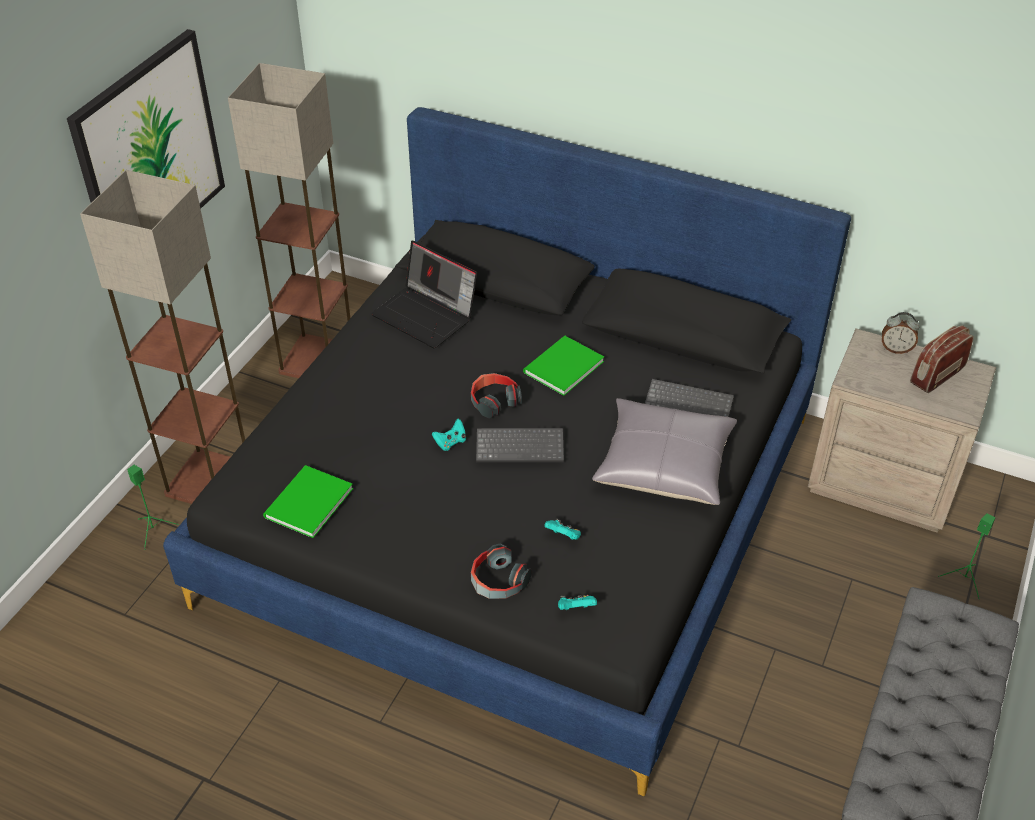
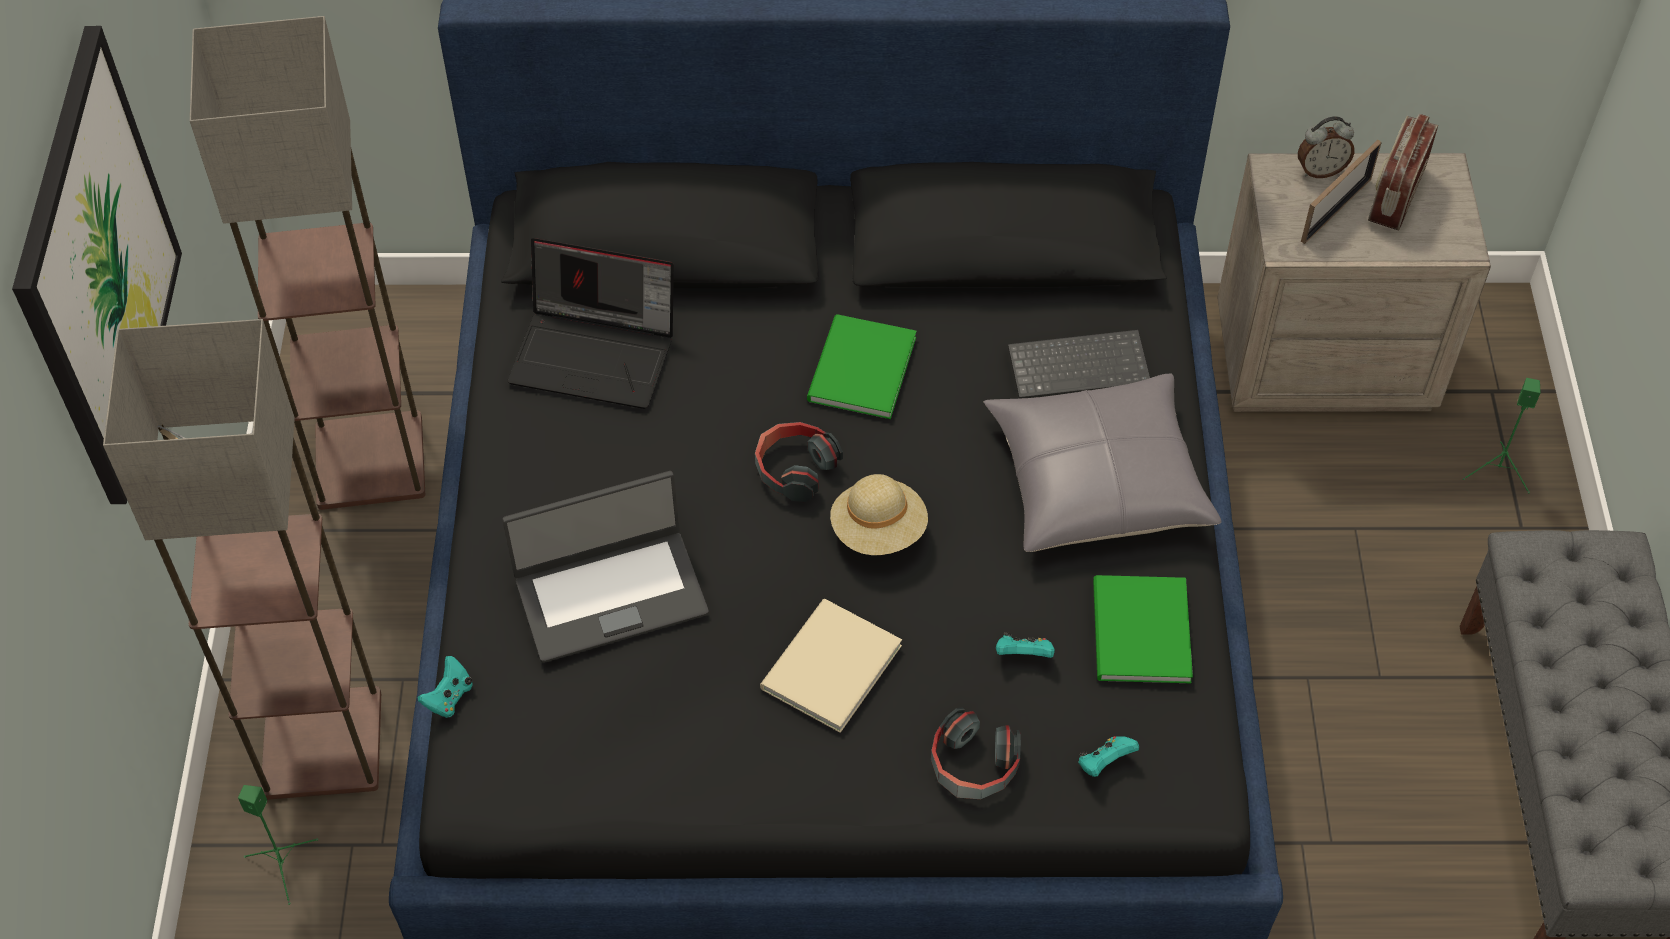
camera: 25 degrees left, 10 degrees up
green book [263,465,353,538] -> green book moved to [1093,575,1193,683]
turquoise game controller [432,419,466,451] -> turquoise game controller moved to [417,656,473,718]
keyboard [476,428,564,462] -> beige hat [830,474,928,555]
none -> laptop [502,471,709,663]
none -> beige book [760,599,902,733]
none -> picture frame [1301,140,1382,244]

